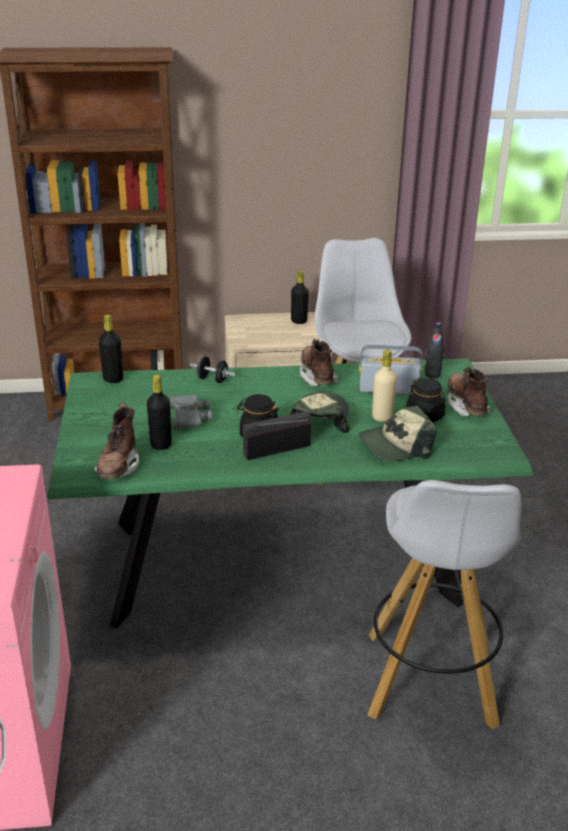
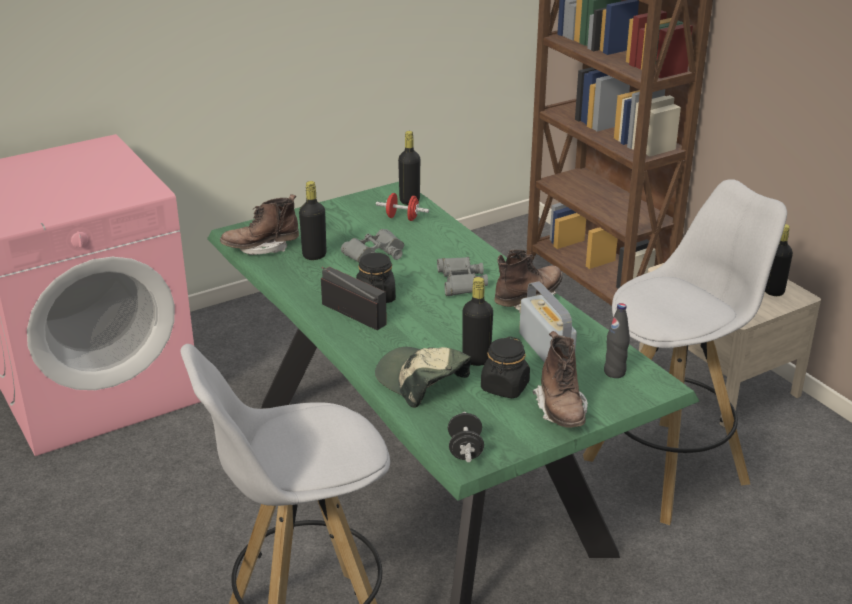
camera: 65 degrees right, 0 degrees up
black dumbbell [190,356,236,383] -> black dumbbell moved to [448,412,484,462]
cap [289,392,349,433] -> none
beige bottle [372,350,397,422] -> black bottle [463,277,493,366]
brown boot [448,366,491,416] -> brown boot turned 120 degrees clockwise [533,331,588,427]
none -> red dumbbell [376,193,429,221]
none -> grey binoculars [437,257,488,296]

